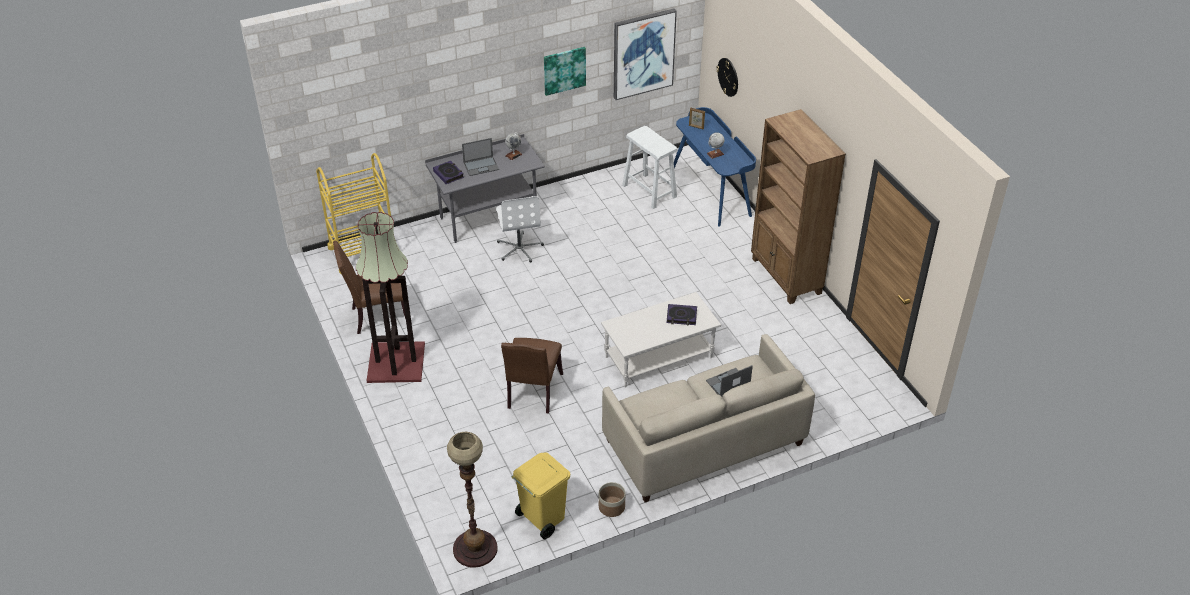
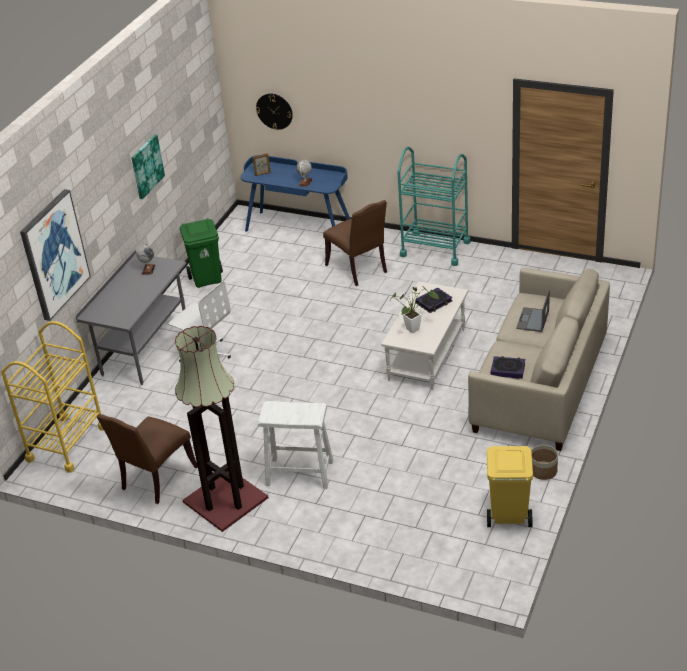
camera: 40 degrees left, 5 degrees down
book [433,161,464,184] -> book moved to [491,356,525,379]
floor lamp [447,432,498,568] -> none
laptop [462,138,499,176] -> none
brown chair [501,338,563,414] -> brown chair moved to [323,200,387,286]
picture [614,9,677,100] -> picture moved to [20,189,91,321]
white stool [622,126,678,209] -> white stool moved to [258,401,333,489]
brown bookcase [751,109,846,304] -> turquoise cart [397,146,470,266]
none -> green trash can [180,218,223,288]
none -> potted plant [390,287,439,333]

